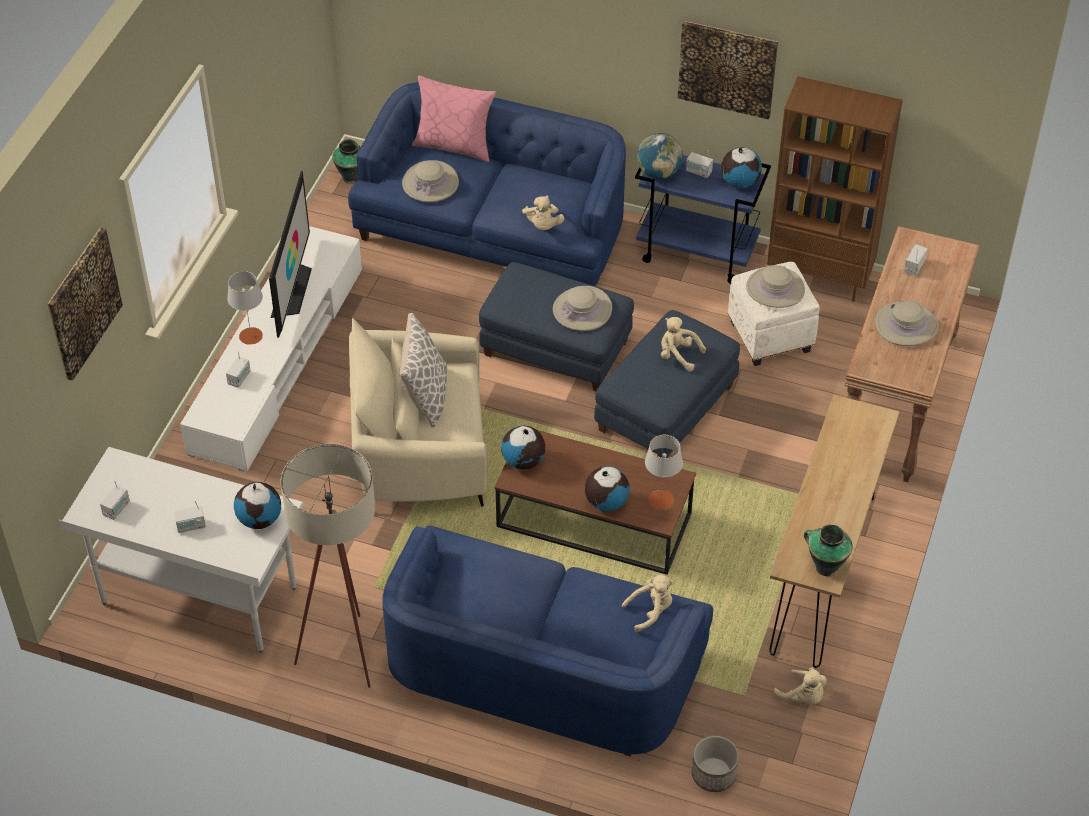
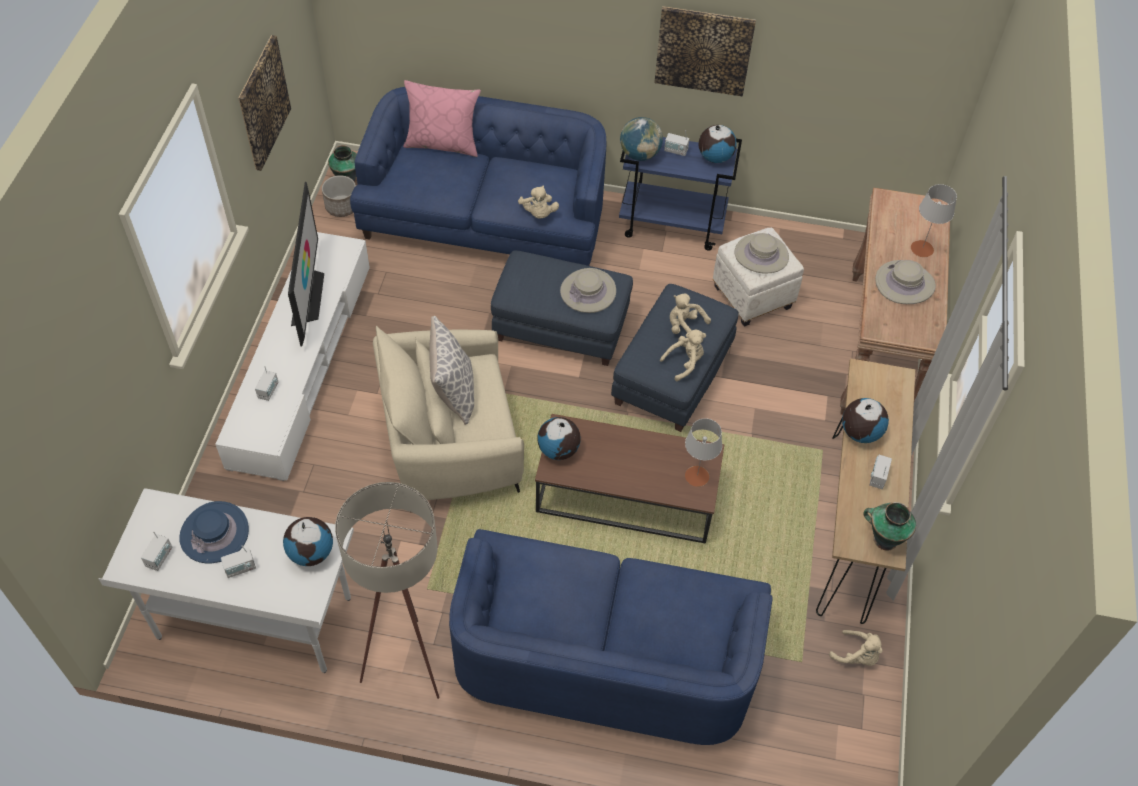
camera: 10 degrees left, 5 degrees up
picture [48,228,123,381] -> picture moved to [238,35,291,171]
grey table lamp [227,271,263,345] -> grey table lamp moved to [911,184,957,257]
beige hat [402,160,459,202] -> none
globe [585,466,630,511] -> globe moved to [842,398,889,443]
beige plush toy [622,575,674,632] -> beige plush toy moved to [660,330,706,381]
planter [692,736,739,792] -> planter moved to [322,175,356,217]
brown bookcase [767,76,903,302] -> none
radio [905,244,928,276] -> radio moved to [869,455,892,489]
none -> blue hat [179,501,249,564]

